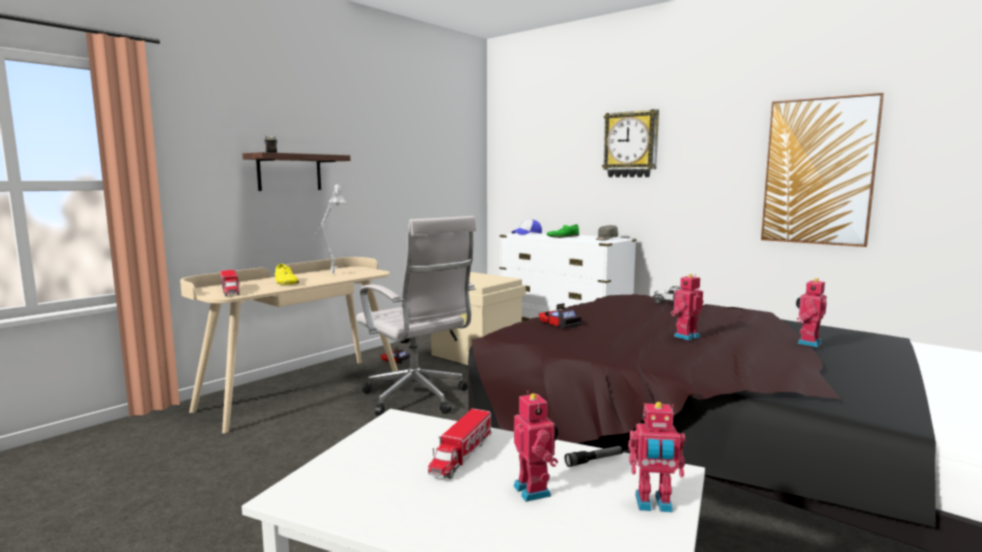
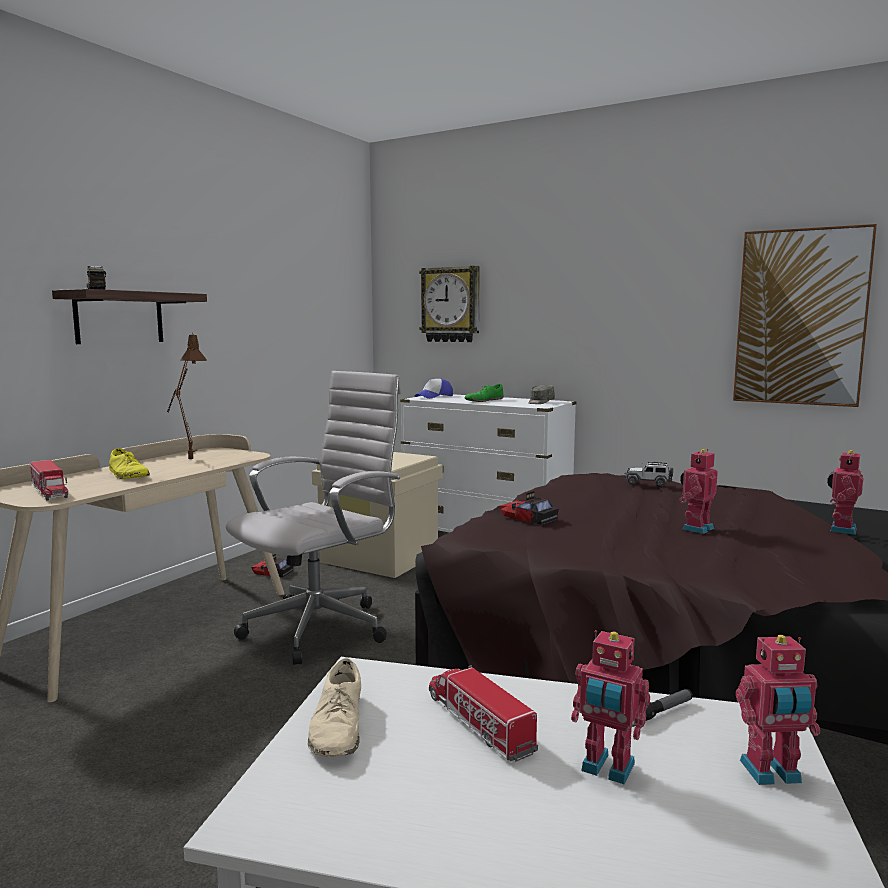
camera: 10 degrees left, 0 degrees up
grey table lamp [313,183,347,274] -> brown table lamp [167,335,207,459]
white office chair [356,216,476,416] -> white office chair turned 90 degrees counterclockwise [226,371,401,665]
toy truck [428,408,491,479] -> toy truck turned 135 degrees clockwise [429,665,538,762]
toy robot [514,391,558,502] -> toy robot turned 150 degrees clockwise [571,630,650,784]
wall clock [602,109,659,177] -> wall clock moved to [419,266,480,342]
none -> beige shoe [308,658,361,757]

